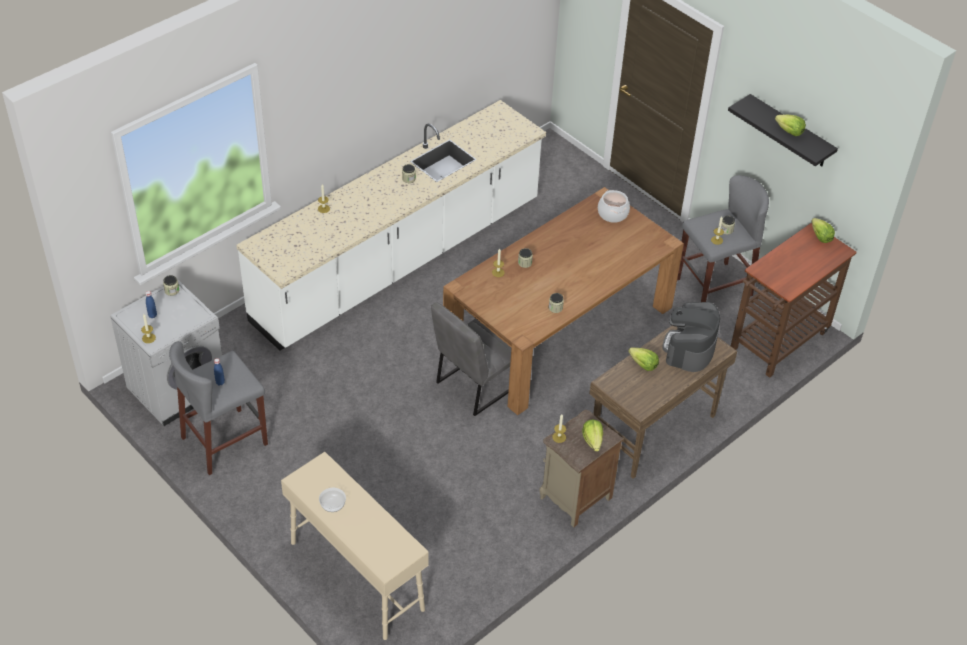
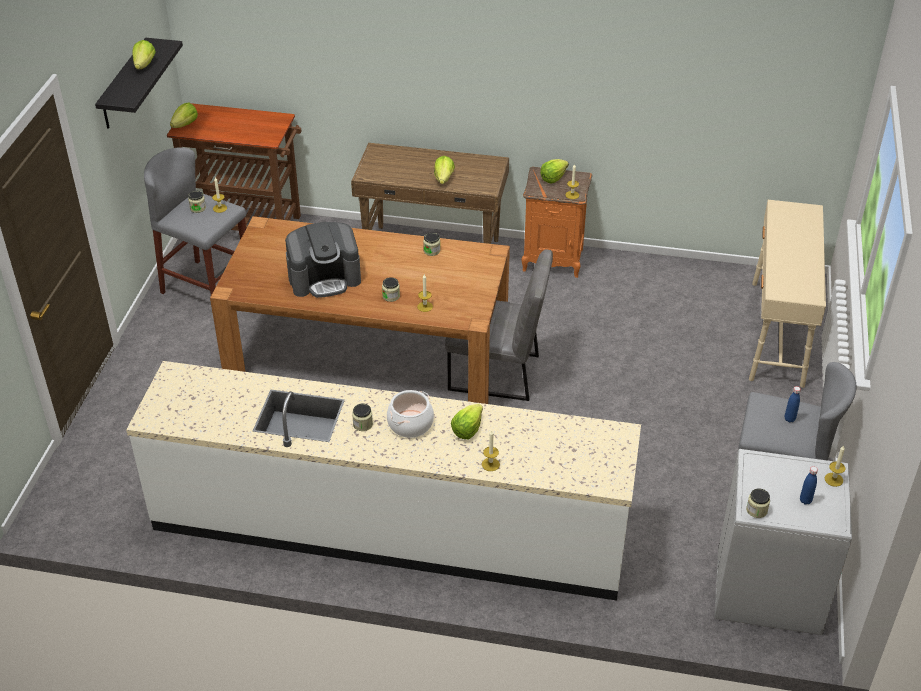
camera: 125 degrees left, 5 degrees down
bowl [319,488,346,512] -> none
beige nightstand [539,410,624,527] -> orange nightstand [522,167,593,278]
cooking pot [598,190,630,223] -> cooking pot moved to [387,390,434,438]
coffee machine [662,302,720,372] -> coffee machine moved to [285,222,361,298]
none -> lettuce [451,404,483,439]

